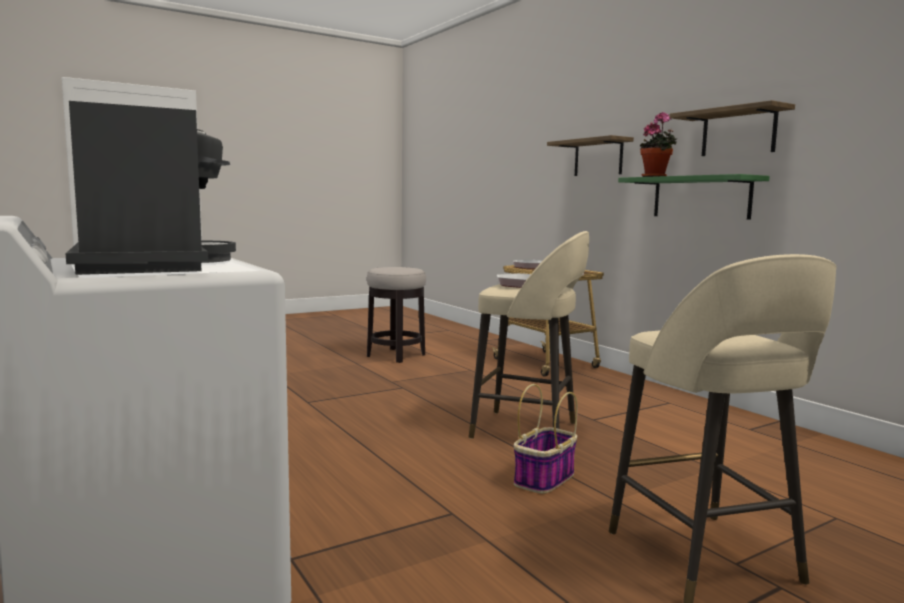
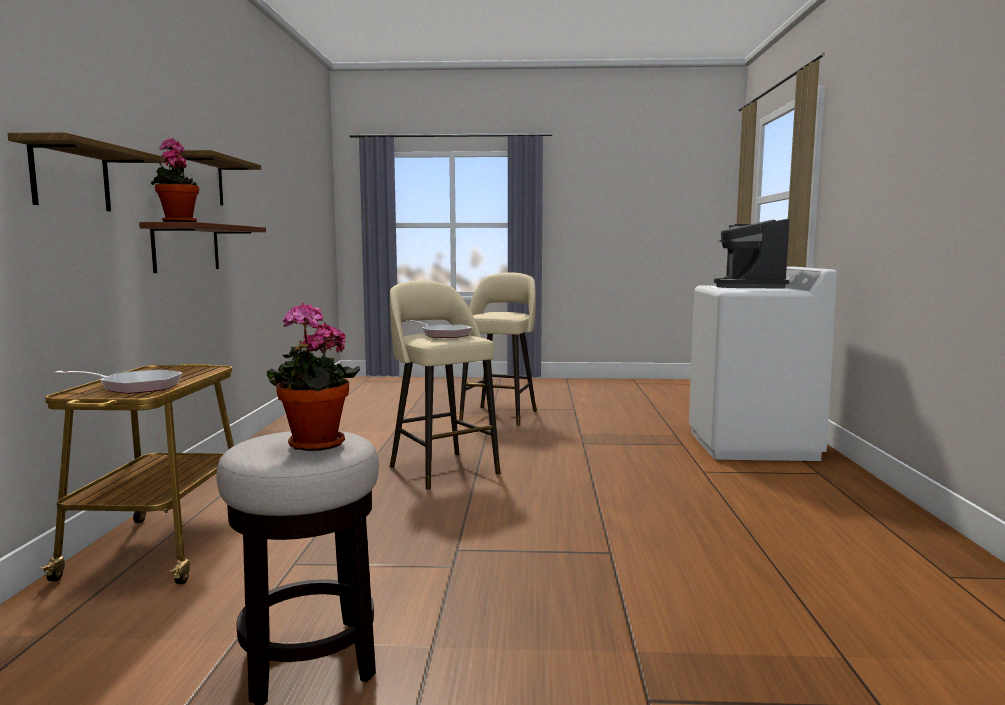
camera: 145 degrees left, 0 degrees up
basket [514,384,578,494] -> none
green shelf [618,174,770,219] -> brown shelf [139,222,266,273]
none -> potted plant [267,302,360,451]

